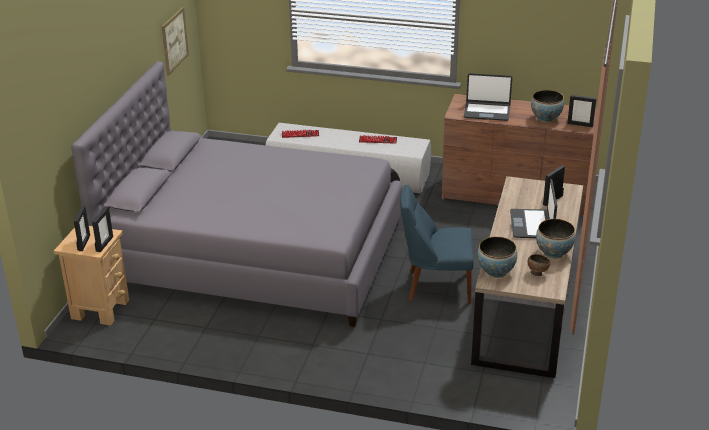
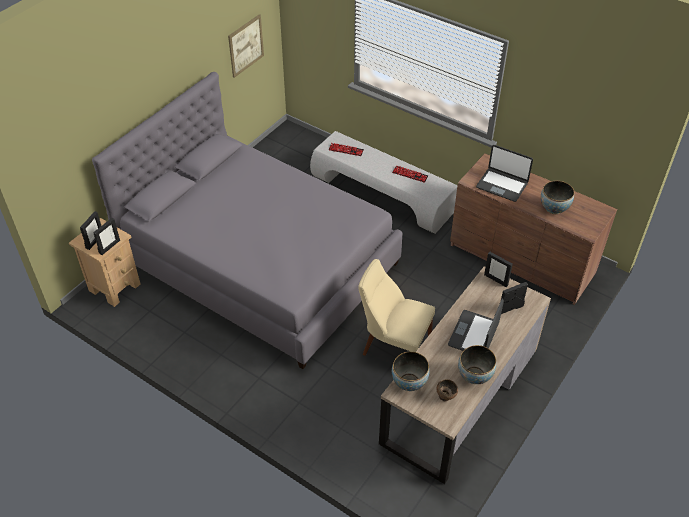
camera: 20 degrees right, 15 degrees up
blue chair [400,185,474,304] -> beige chair [358,259,435,356]
picture frame [567,95,597,127] -> picture frame moved to [484,252,513,287]

